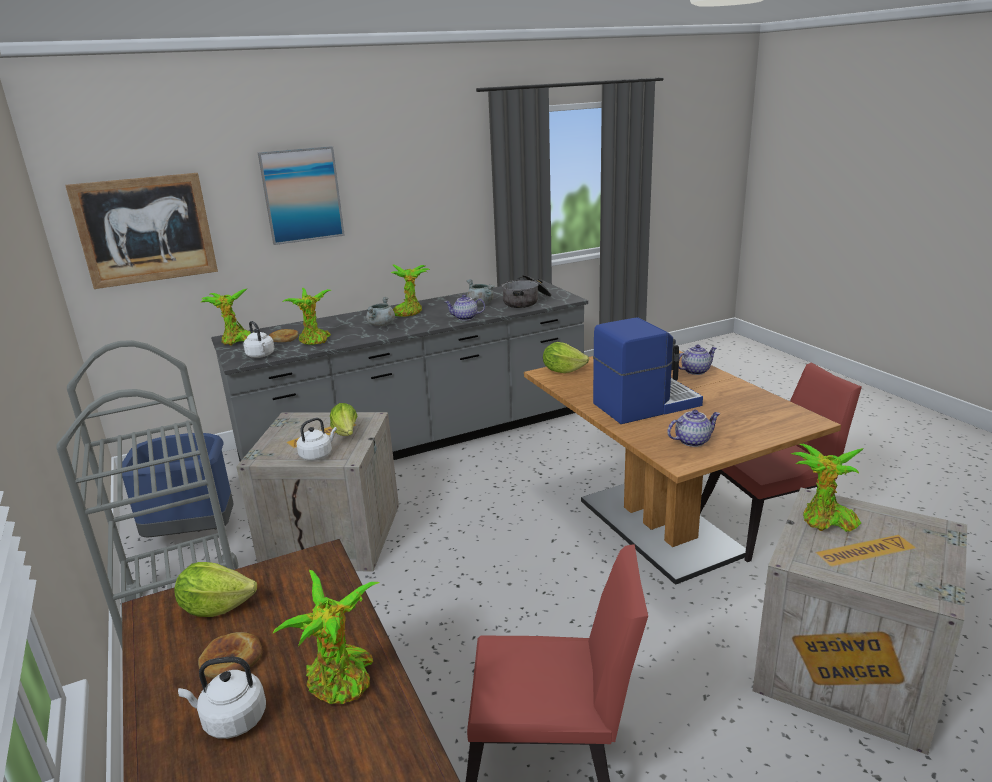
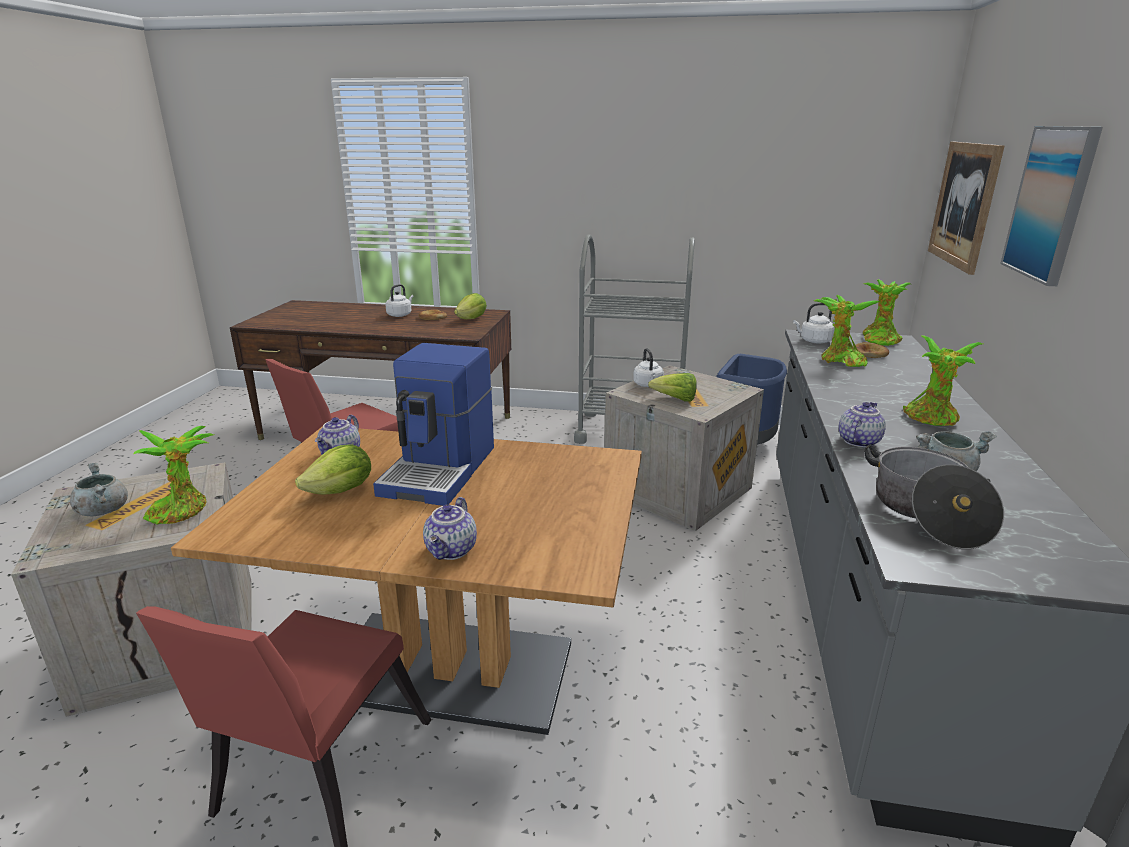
camera: 125 degrees right, 0 degrees up
potted plant [272,570,380,704] -> none
grey cooking pot [366,297,395,326] -> grey cooking pot moved to [70,463,128,516]
lettuce [543,342,589,373] -> lettuce moved to [295,445,371,495]

